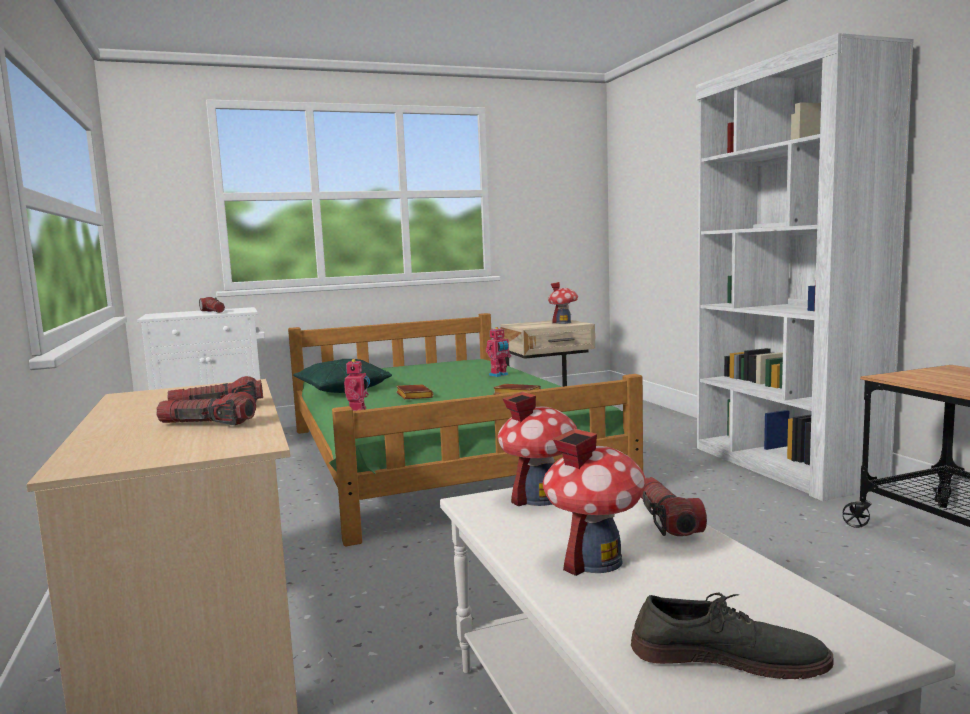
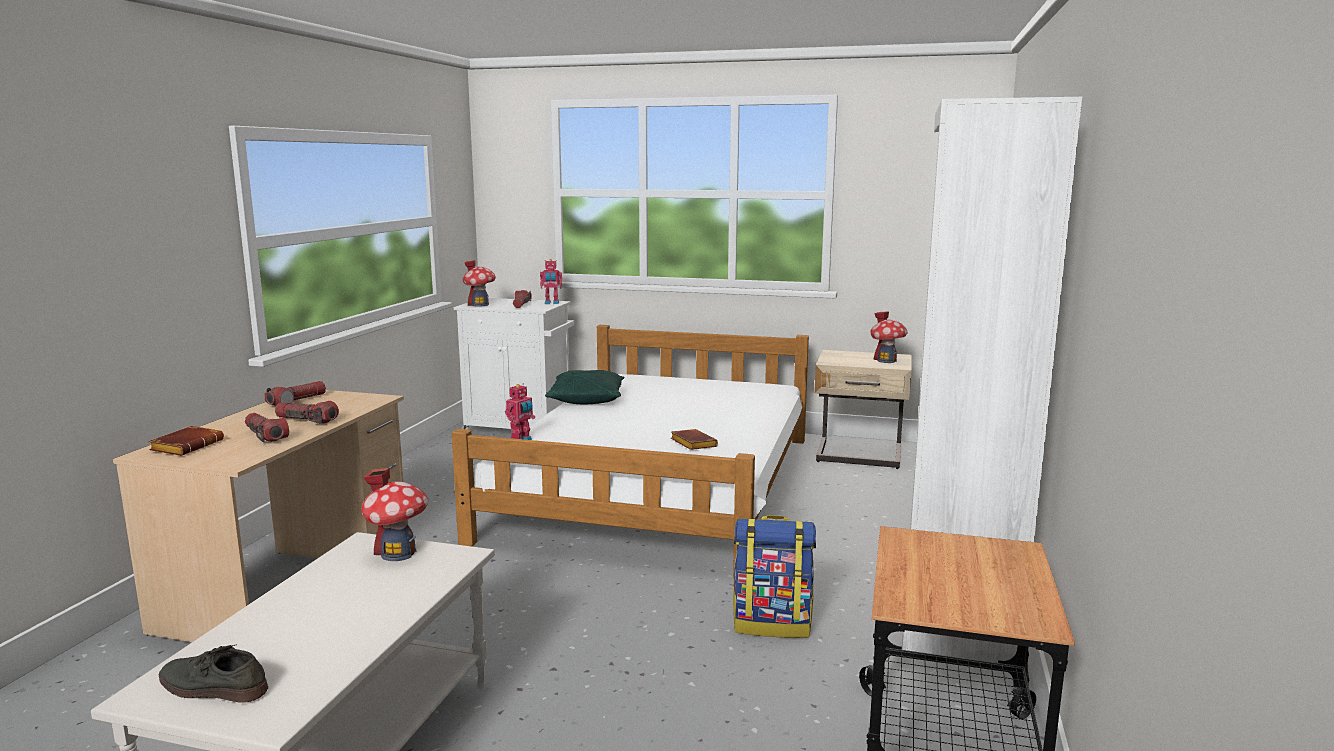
camera: 35 degrees right, 5 degrees up
green bed [288,313,643,547] -> white bed [451,325,809,579]
brown book [396,385,434,399] -> brown book moved to [149,426,224,456]
toy robot [486,327,511,377] -> toy robot moved to [540,259,562,304]
toy house [543,429,646,576] -> toy house moved to [462,260,496,307]
grey shoe [631,593,834,679] -> grey shoe turned 150 degrees clockwise [159,644,268,703]
flashlight [641,477,707,536] -> flashlight moved to [264,381,326,406]
none -> backpack [733,515,816,638]

